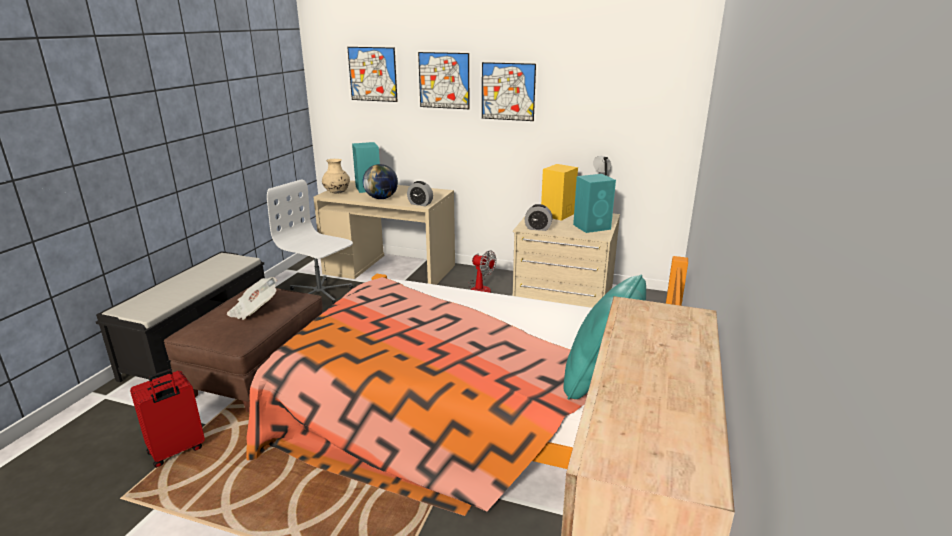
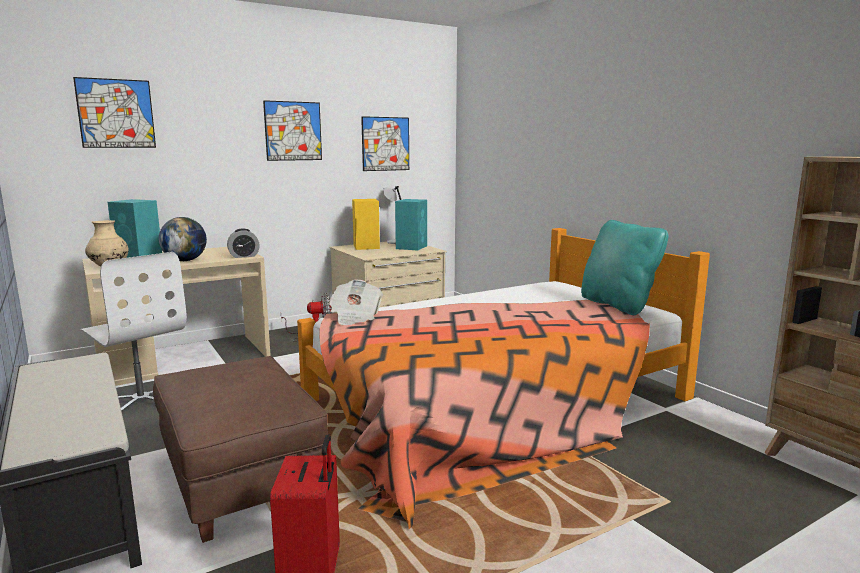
camera: 50 degrees left, 10 degrees down
newspaper [227,277,278,320] -> newspaper moved to [329,280,383,325]
white office chair [267,179,353,304] -> white office chair turned 120 degrees counterclockwise [80,252,187,411]
picture [418,52,469,109] -> picture moved to [361,116,409,171]
alarm clock [525,204,553,231] -> none

